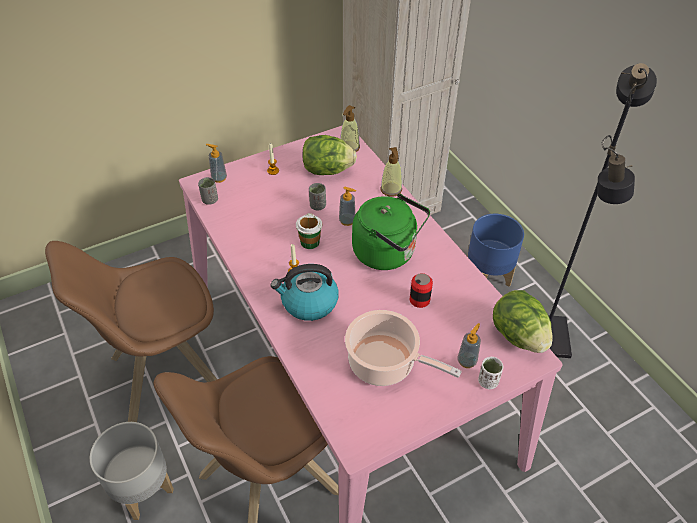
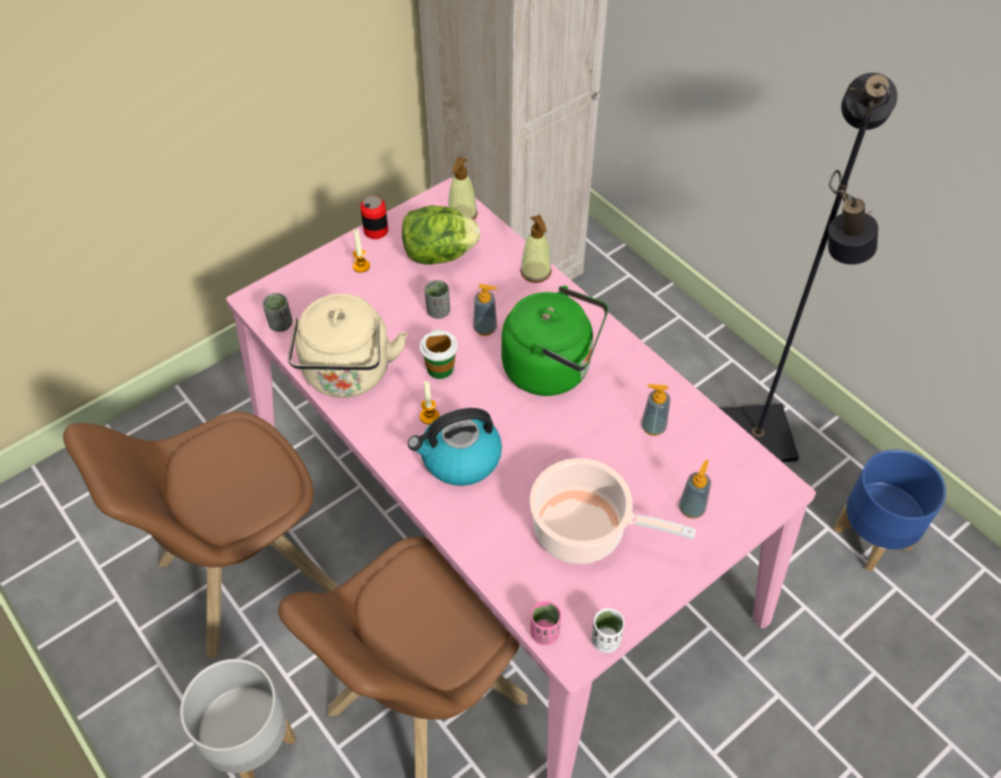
camera: 10 degrees left, 5 degrees up
soap dispenser [206,144,227,183] -> soap dispenser moved to [641,384,670,436]
can [410,273,433,308] -> can moved to [360,196,388,239]
blue planter [467,214,524,287] -> blue planter moved to [834,450,946,572]
white cup [478,357,503,389] -> white cup moved to [592,608,624,653]
lettuce [493,290,553,353] -> none
none -> beige kettle [288,294,407,398]
none -> pink cup [530,601,561,645]

